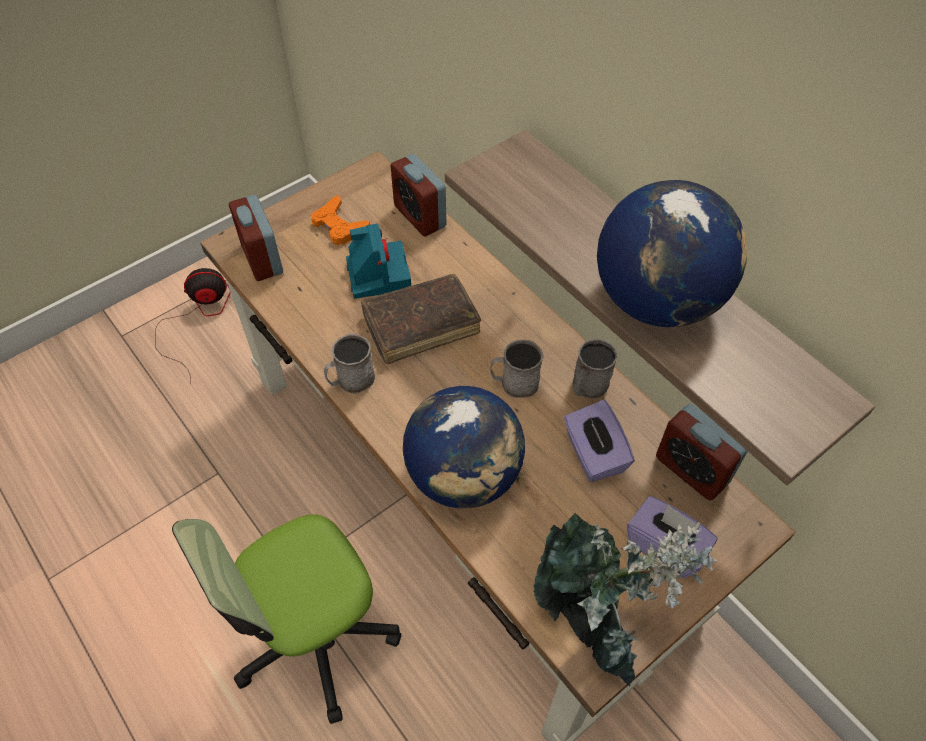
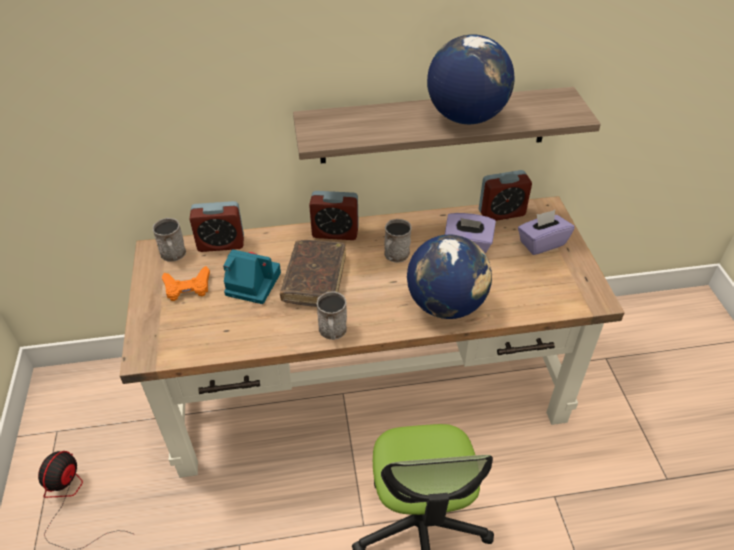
camera: 60 degrees left, 10 degrees down
alarm clock [229,195,283,281] -> alarm clock moved to [309,191,359,240]
potted plant [534,513,717,686] -> none
grey mug [573,339,617,399] -> grey mug moved to [153,218,186,262]

